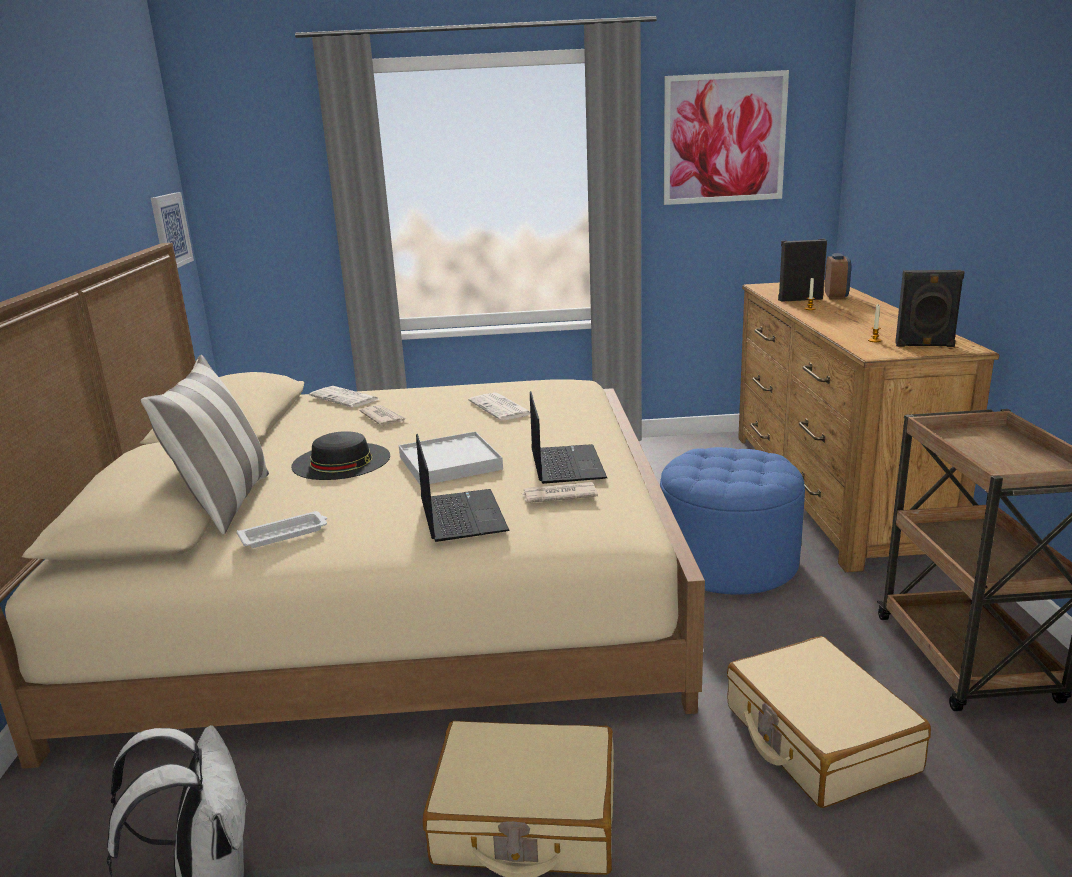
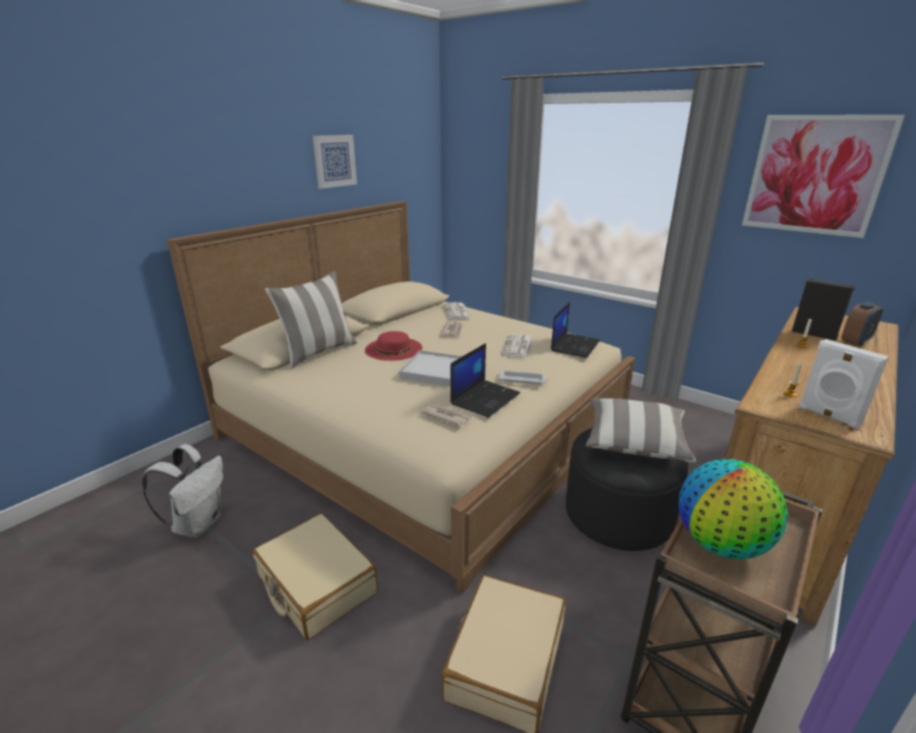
camera: 40 degrees right, 5 degrees up
picture [151,192,194,268] -> picture moved to [313,135,357,189]
white tray [237,511,327,548] -> white tray moved to [499,370,547,385]
black hat [291,431,390,480] -> red hat [365,331,422,361]
laptop [416,434,510,542] -> laptop moved to [551,302,600,358]
blue ottoman [660,447,805,595] -> black ottoman [566,428,688,551]
black speaker [895,270,965,347] -> white speaker [799,339,889,429]
none -> pillow [586,398,696,462]
none -> globe [679,459,788,559]

